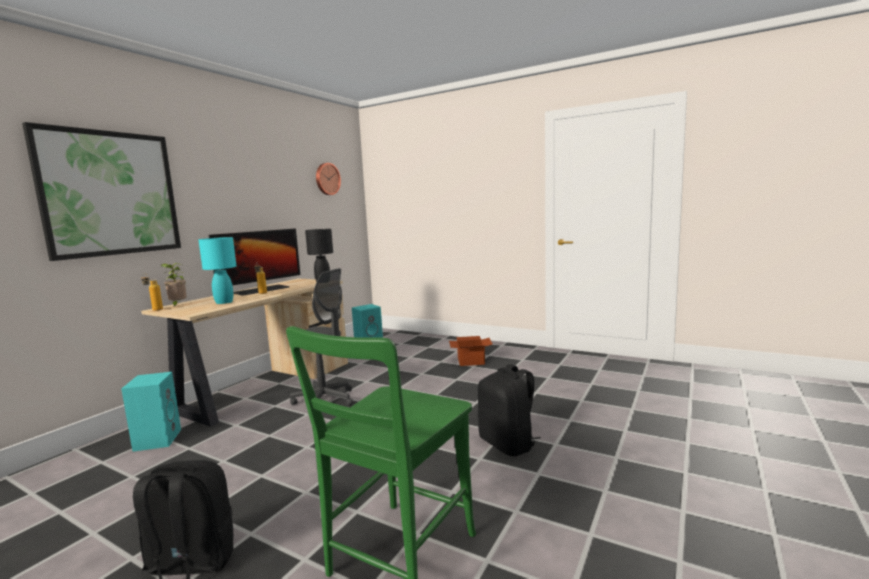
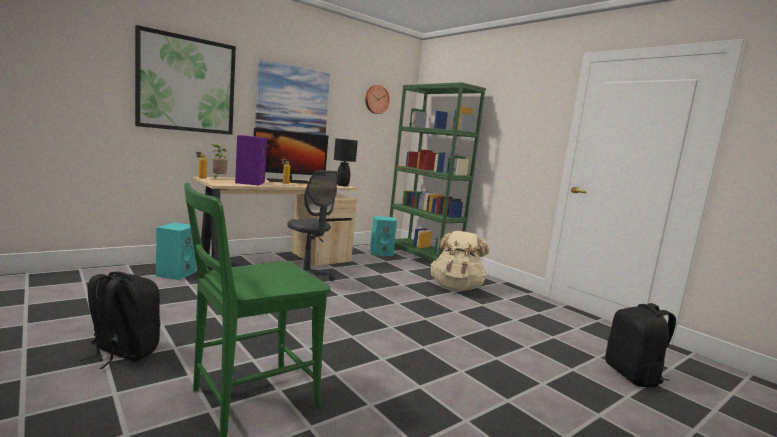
camera: 20 degrees right, 0 degrees up
turquoise table lamp [199,237,237,304] -> purple speaker [235,135,267,185]
cardboard box [449,336,492,366] -> beige backpack [431,231,489,290]
black backpack [478,364,541,456] -> black backpack moved to [605,303,676,387]
none -> picture [255,59,330,135]
none -> green bookcase [389,82,486,262]

